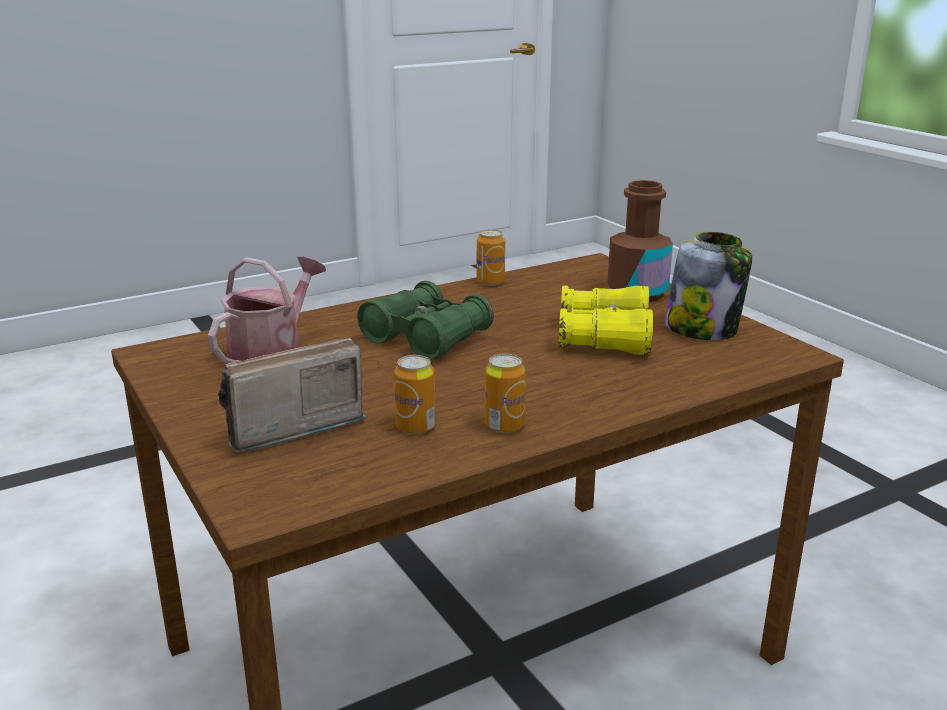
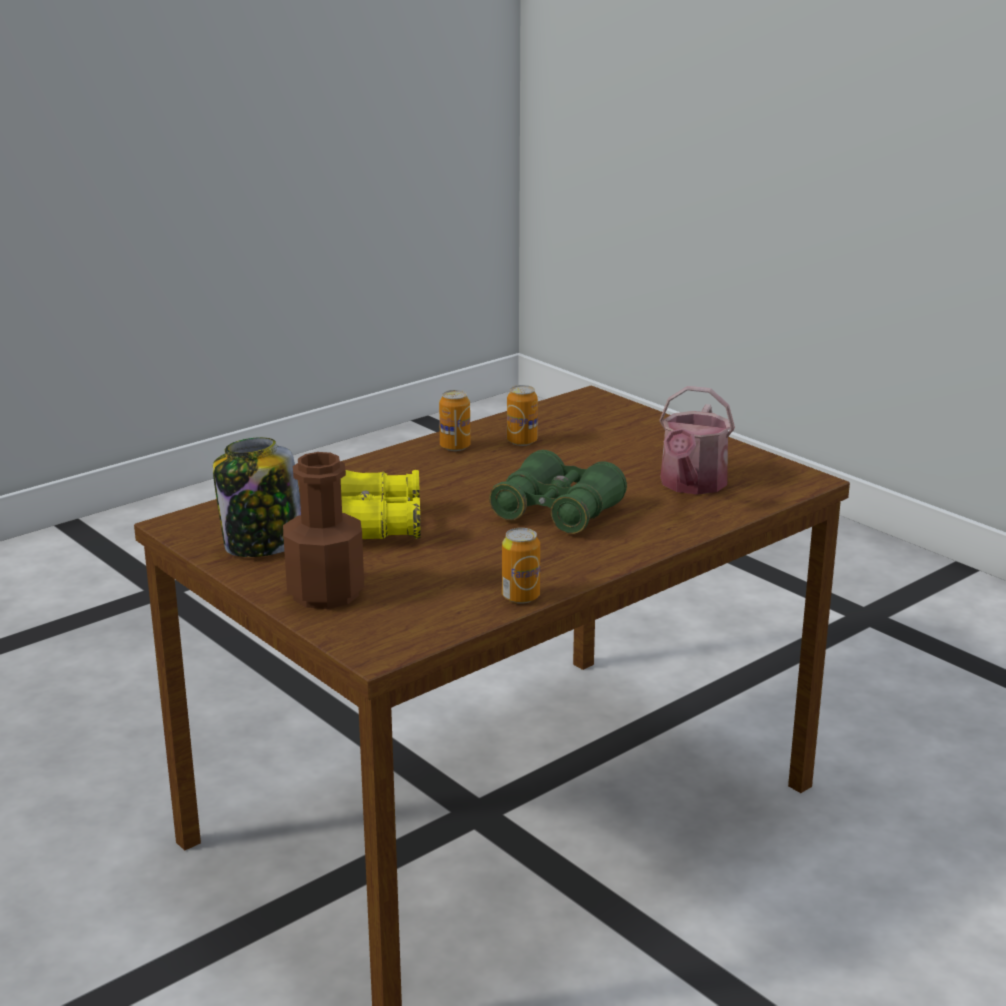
camera: 170 degrees right, 0 degrees up
radio [218,338,367,452] -> none

